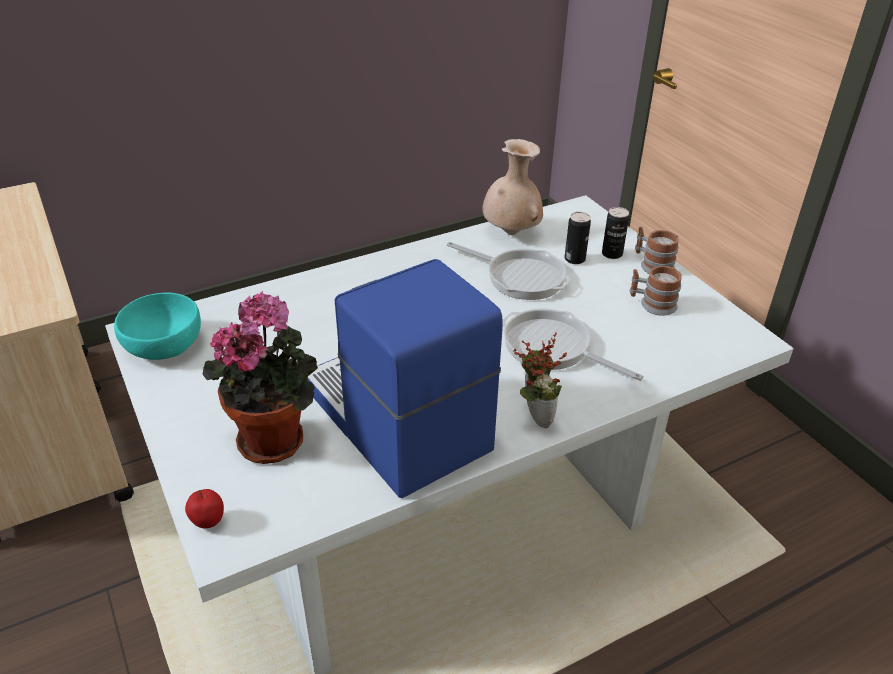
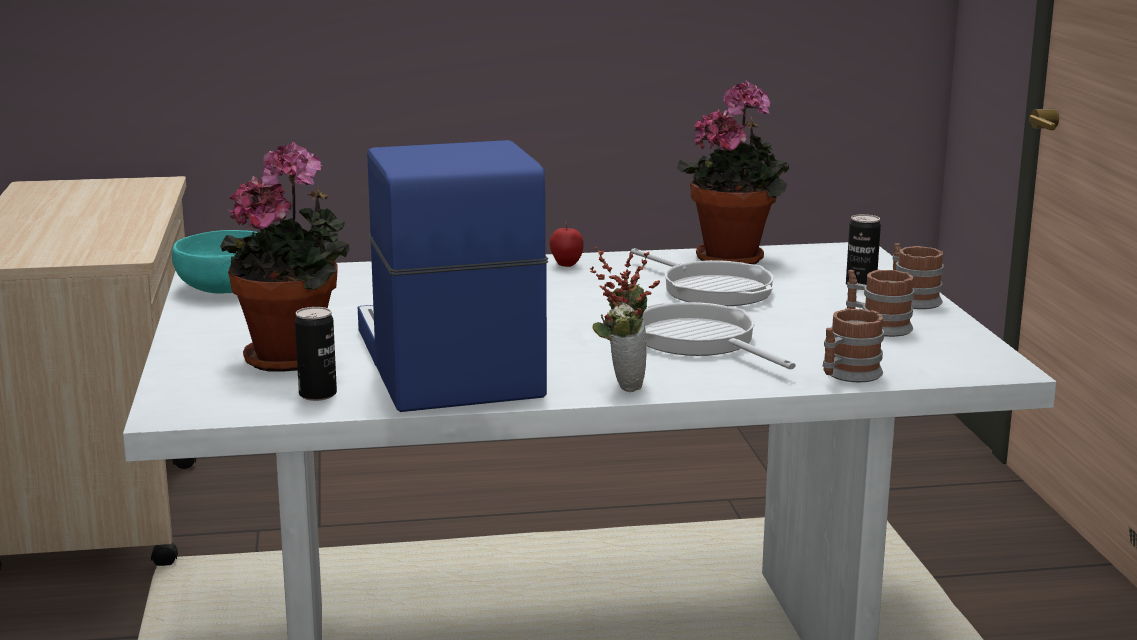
camera: 20 degrees right, 20 degrees down
apple [185,489,224,528] -> apple moved to [550,222,584,267]
beige vase [482,139,543,235] -> potted plant [677,81,789,264]
can [564,212,591,264] -> can moved to [295,307,337,401]
none -> mug [823,308,884,382]

